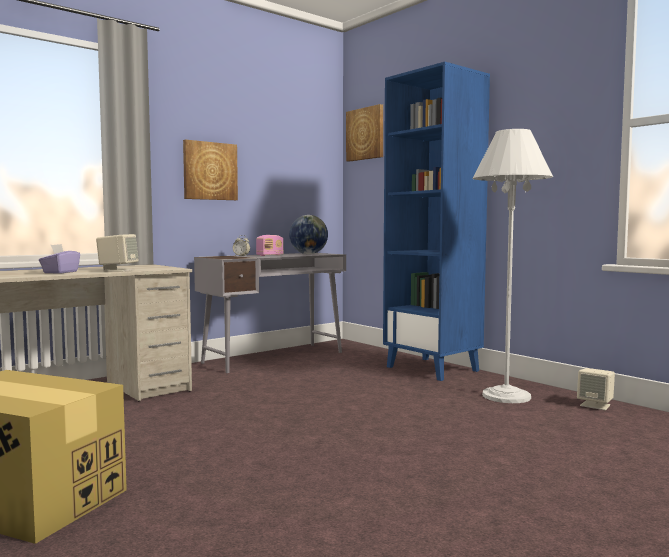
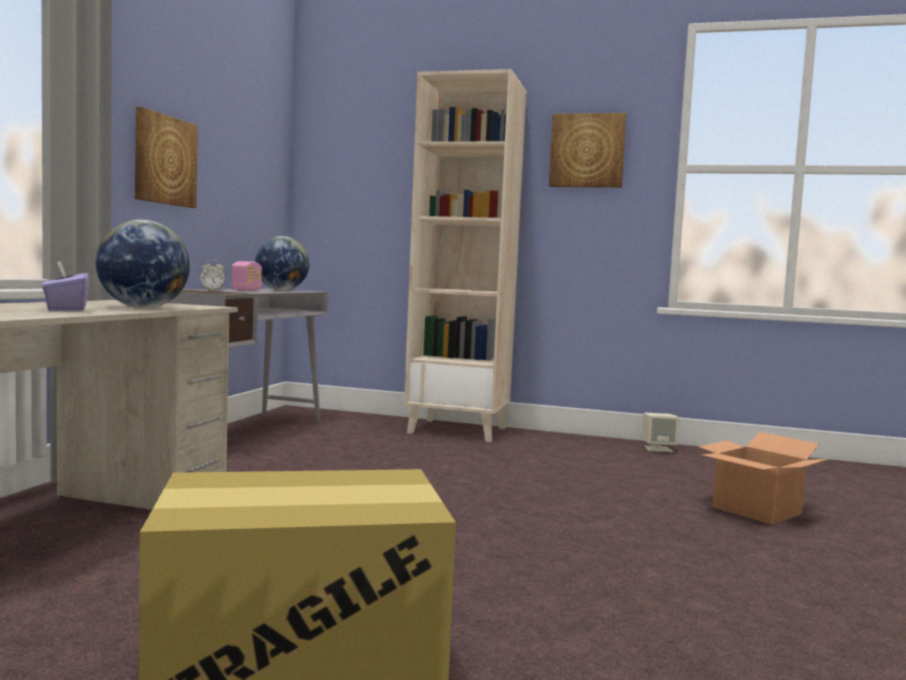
camera: 35 degrees left, 0 degrees up
beige speaker [96,234,139,272] -> globe [96,220,190,308]
picture [346,104,383,162] -> picture moved to [549,113,626,188]
blue bookcase [383,62,490,381] -> beige bookcase [404,69,527,442]
white floor lamp [473,129,553,403] -> none
none -> cardboard box [699,432,829,525]

